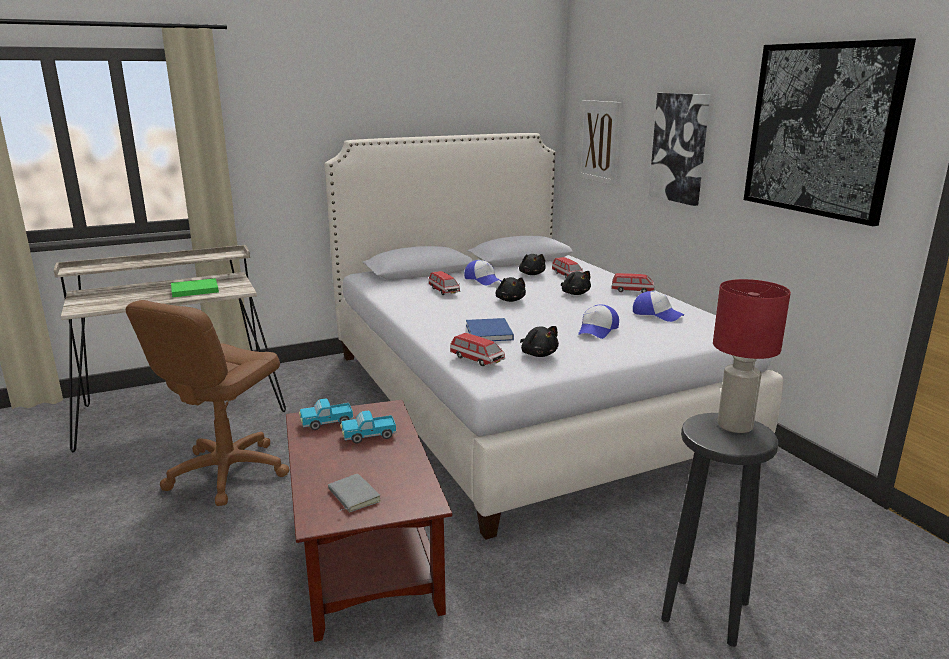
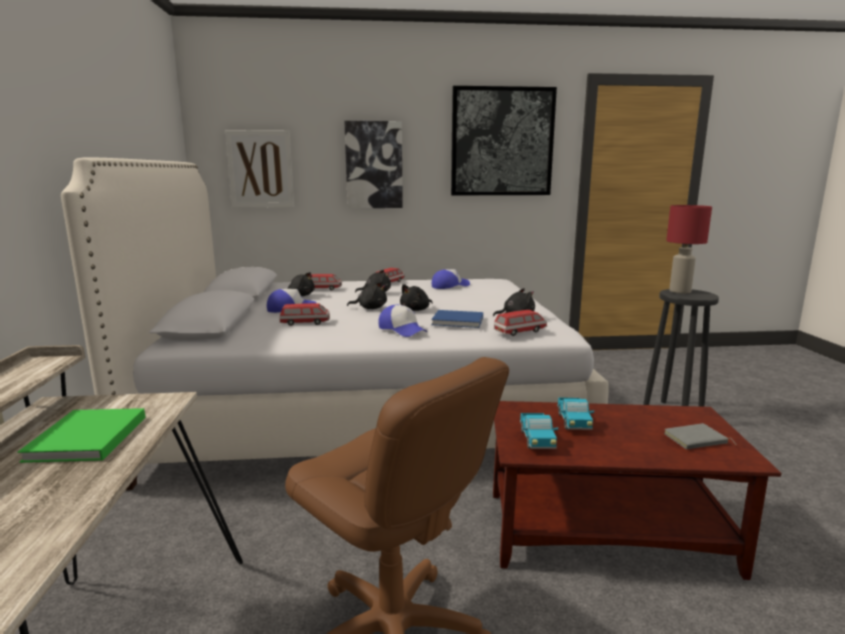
camera: 70 degrees left, 5 degrees down
cap [578,304,619,339] -> cap moved to [378,305,427,337]
none -> black plush toy [400,284,433,311]

